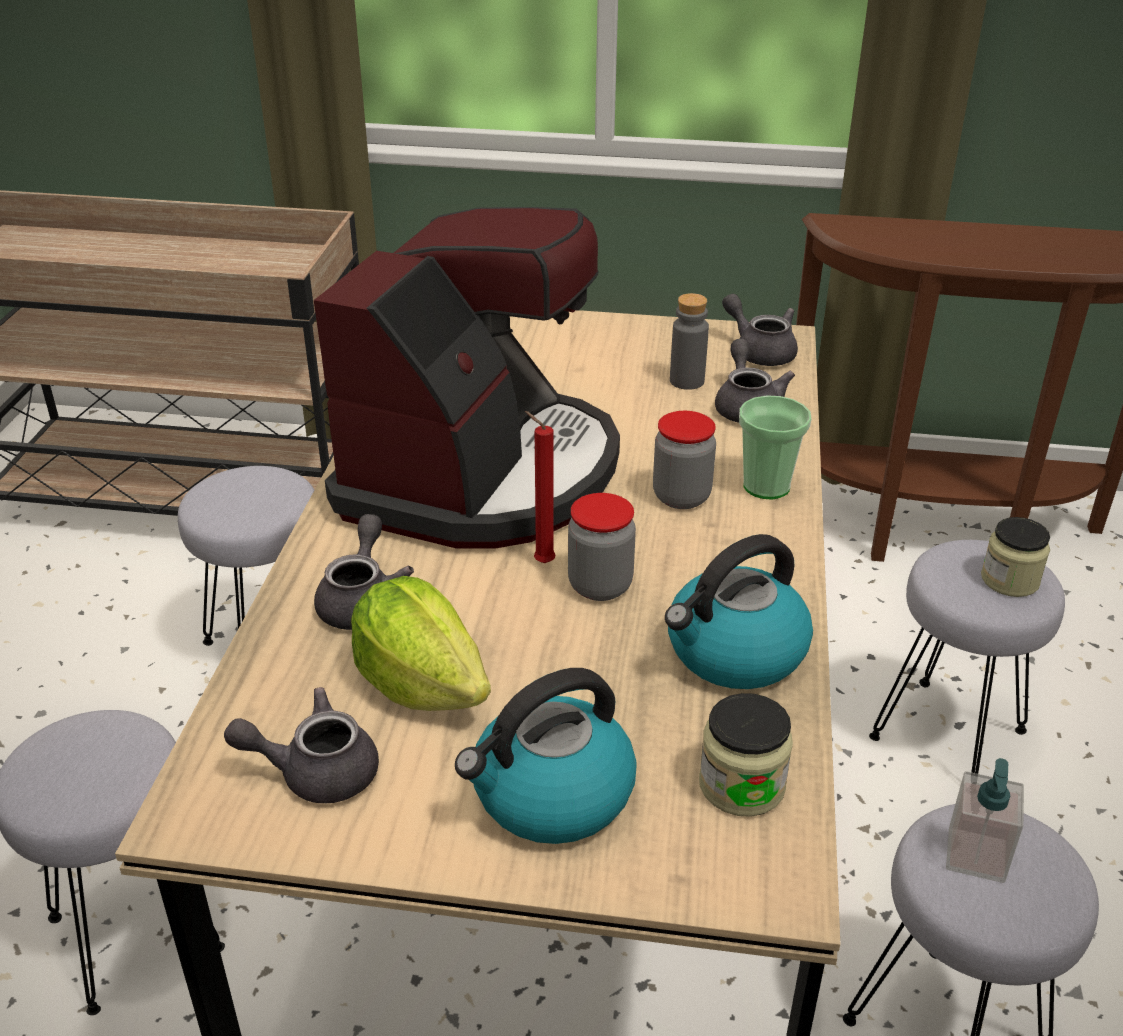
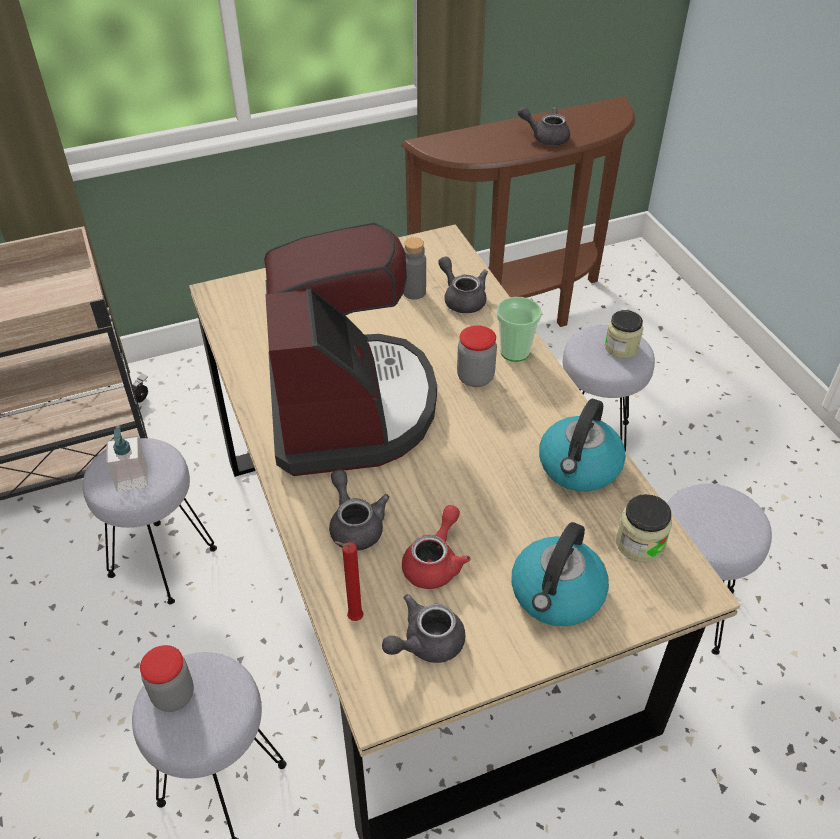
camera: 30 degrees left, 10 degrees up
lettuce [351,576,491,711] -> red teapot [402,505,470,589]
red candle [525,411,555,563] -> red candle moved to [334,541,364,621]
jar [568,493,636,601] -> jar moved to [140,645,194,712]
grey teapot [722,294,798,366] -> grey teapot moved to [518,107,570,145]
soap dispenser [946,758,1024,883] -> soap dispenser moved to [106,428,148,492]

